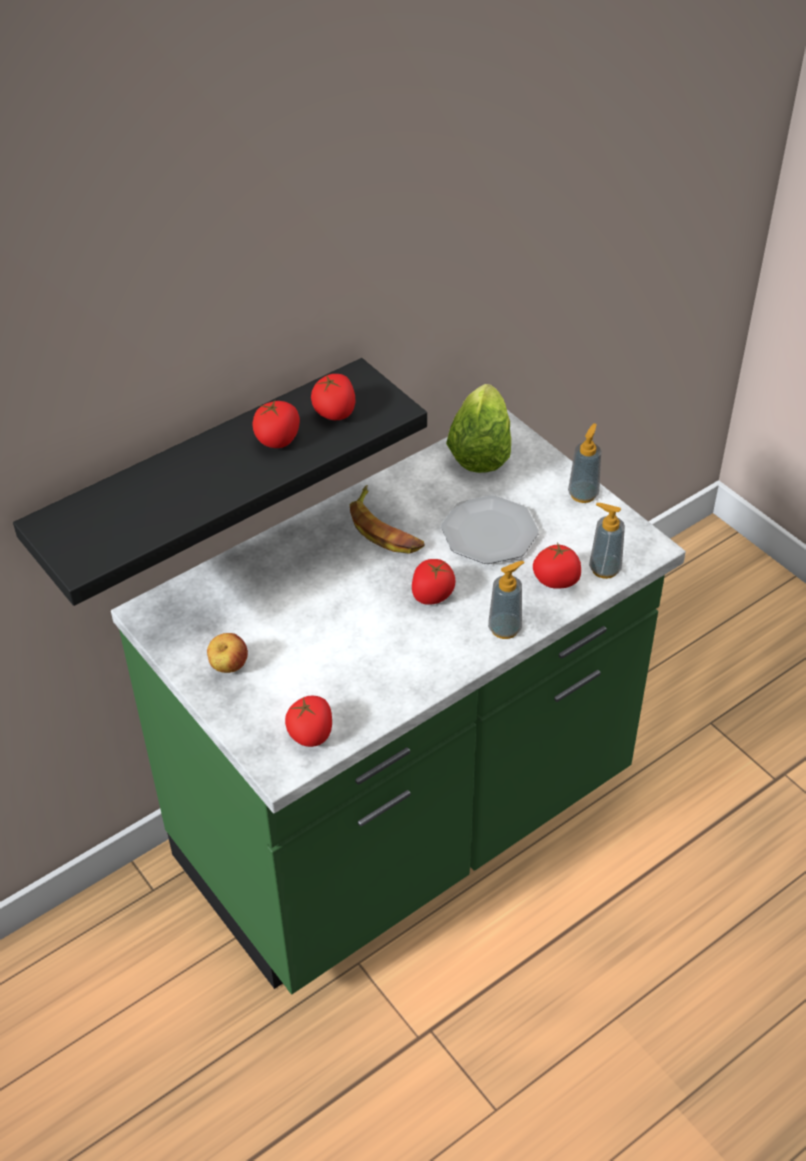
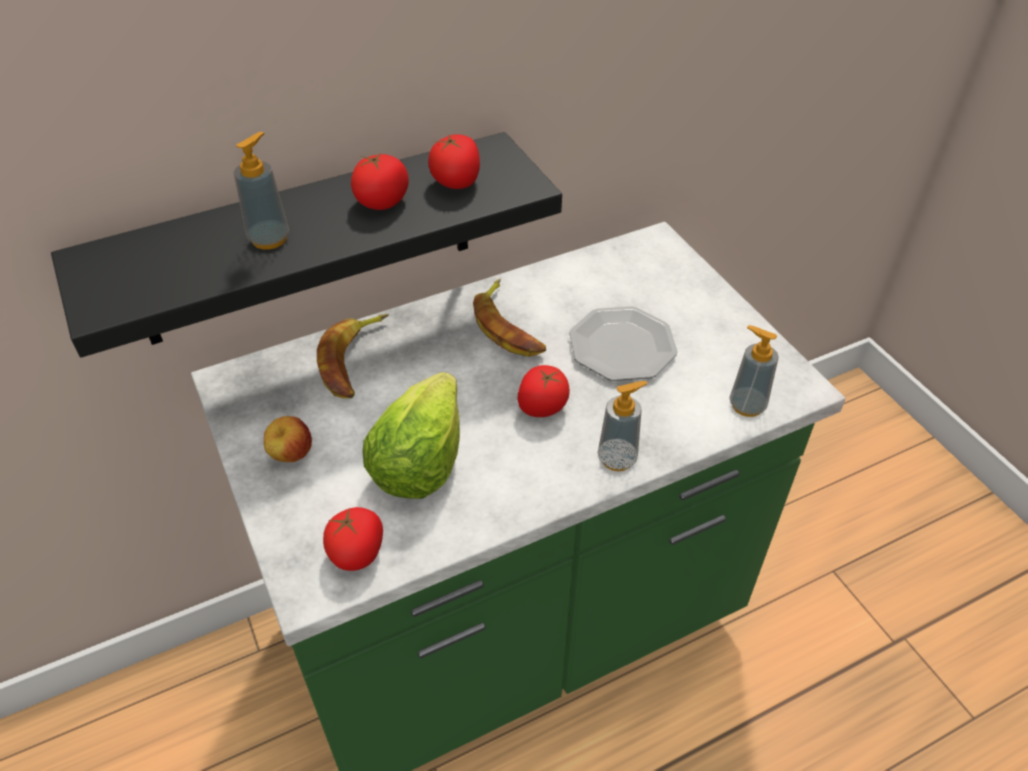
camera: 10 degrees right, 0 degrees up
lettuce [446,384,511,473] -> lettuce moved to [363,372,460,499]
tomato [533,542,581,589] -> none
soap dispenser [568,423,601,503] -> soap dispenser moved to [234,132,289,249]
none -> banana [317,314,389,398]

